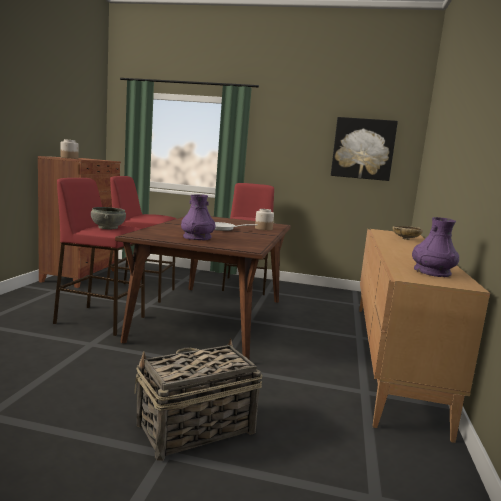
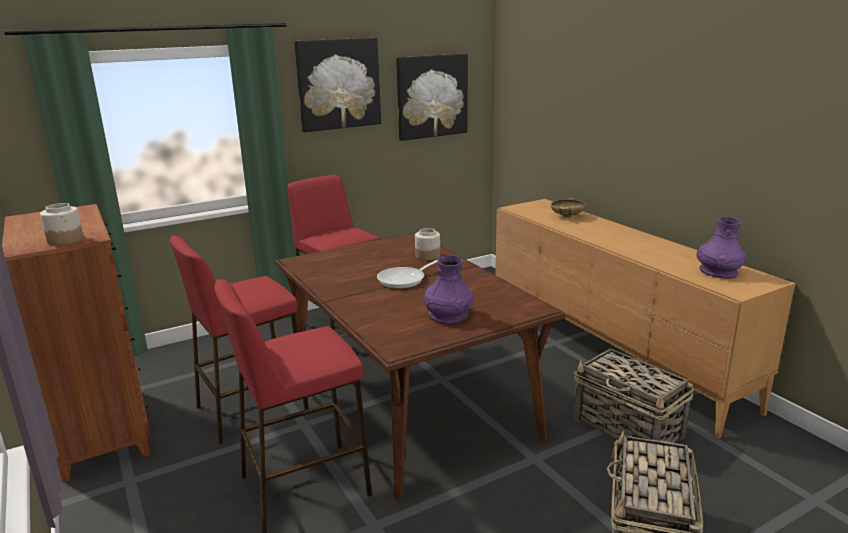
camera: 40 degrees left, 10 degrees up
grey bowl [91,207,126,229] -> none
none -> picture [294,38,381,132]
none -> basket [573,349,694,443]

